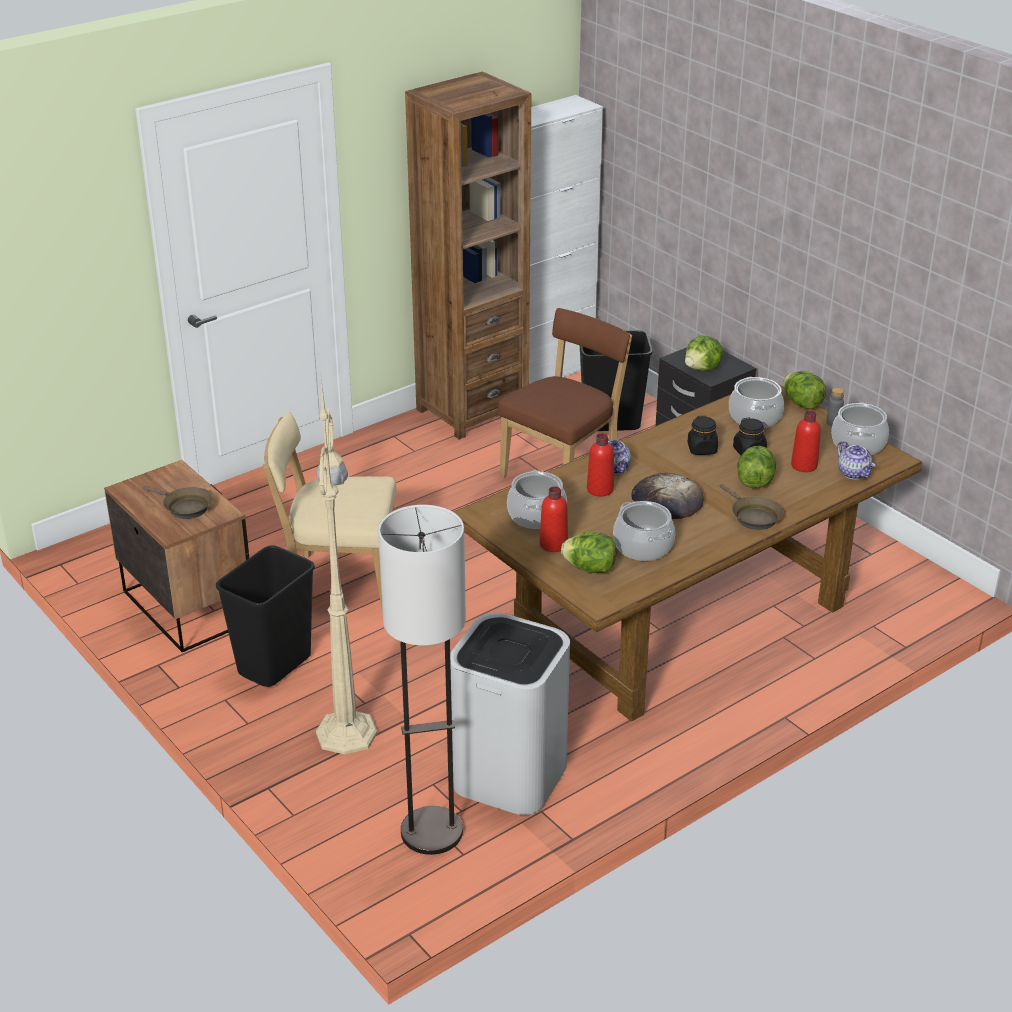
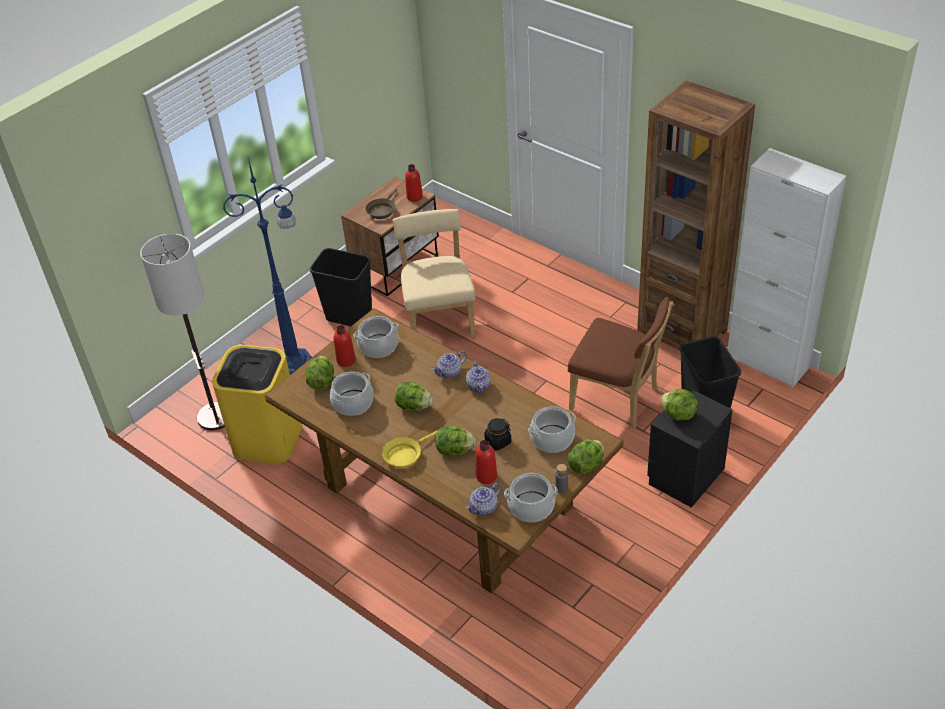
camera: 80 degrees right, 10 degrees up
beige floor lamp [316,379,377,754] -> blue floor lamp [223,158,312,375]
white trash can [450,613,570,815] -> yellow trash can [212,345,302,464]
red bottle [587,433,614,496] -> red bottle moved to [405,164,423,202]
bread [632,473,704,519] -> lettuce [395,382,433,411]
black jar [687,416,718,455] -> none
brown frying pan [720,484,783,530] -> yellow frying pan [382,431,437,468]
none -> teapot [466,361,491,393]

